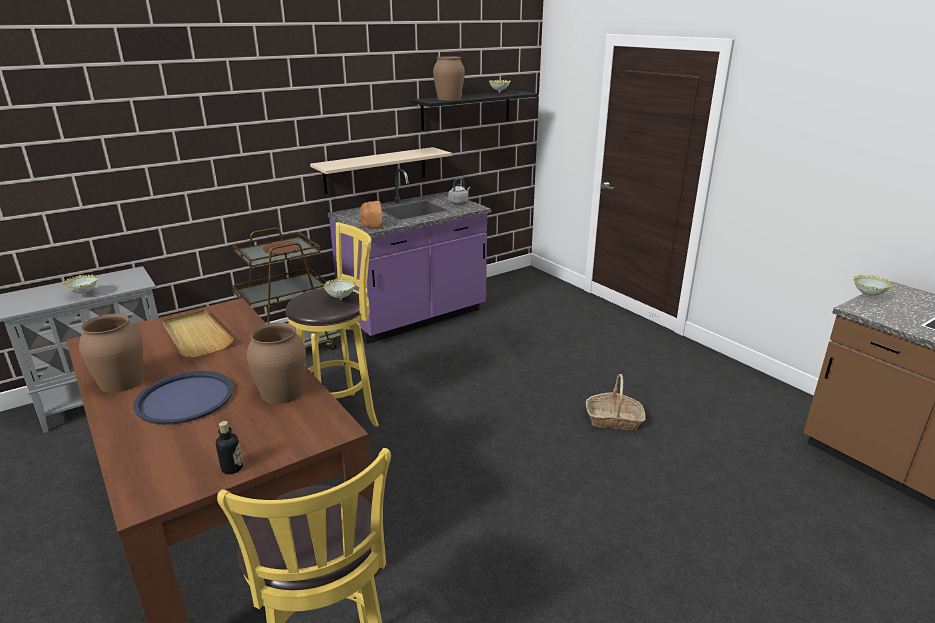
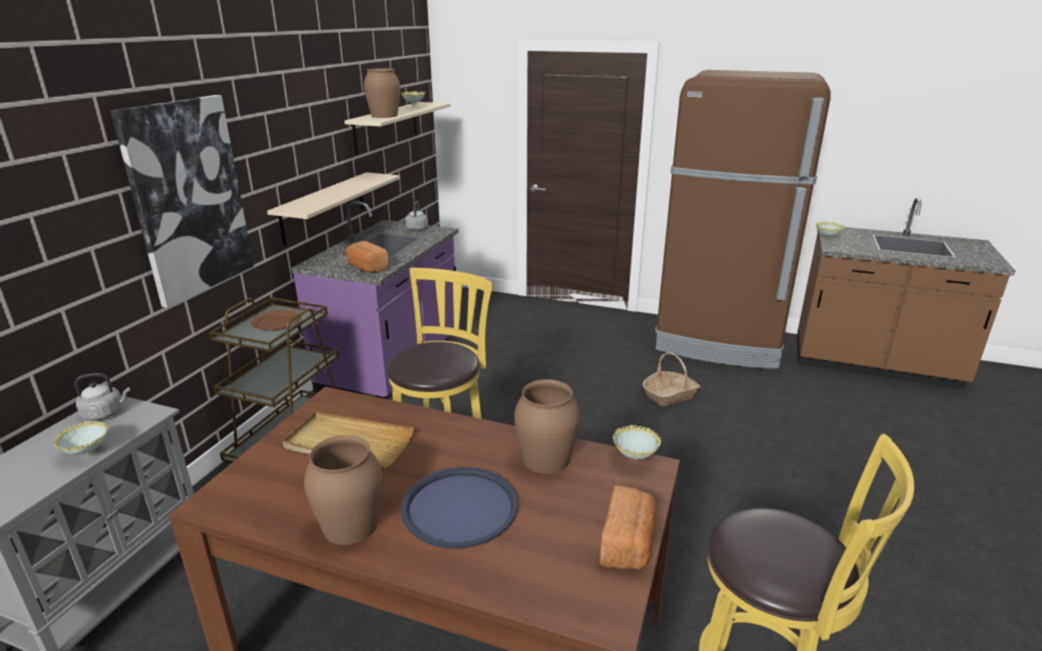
camera: 35 degrees left, 0 degrees up
bottle [216,421,243,474] -> bread [600,485,656,569]
bowl [323,278,356,300] -> bowl moved to [613,425,661,460]
black shelf [411,91,538,130] -> beige shelf [344,102,451,155]
none -> grey kettle [75,373,130,421]
none -> picture [111,95,254,308]
none -> brown fridge [655,70,831,369]

